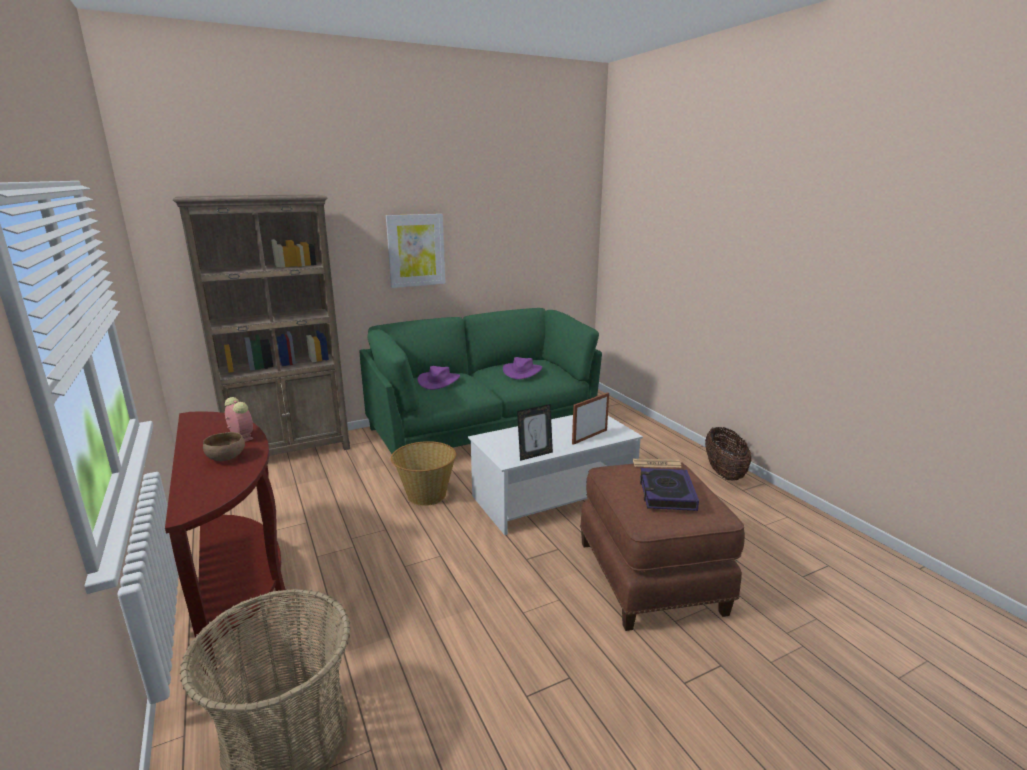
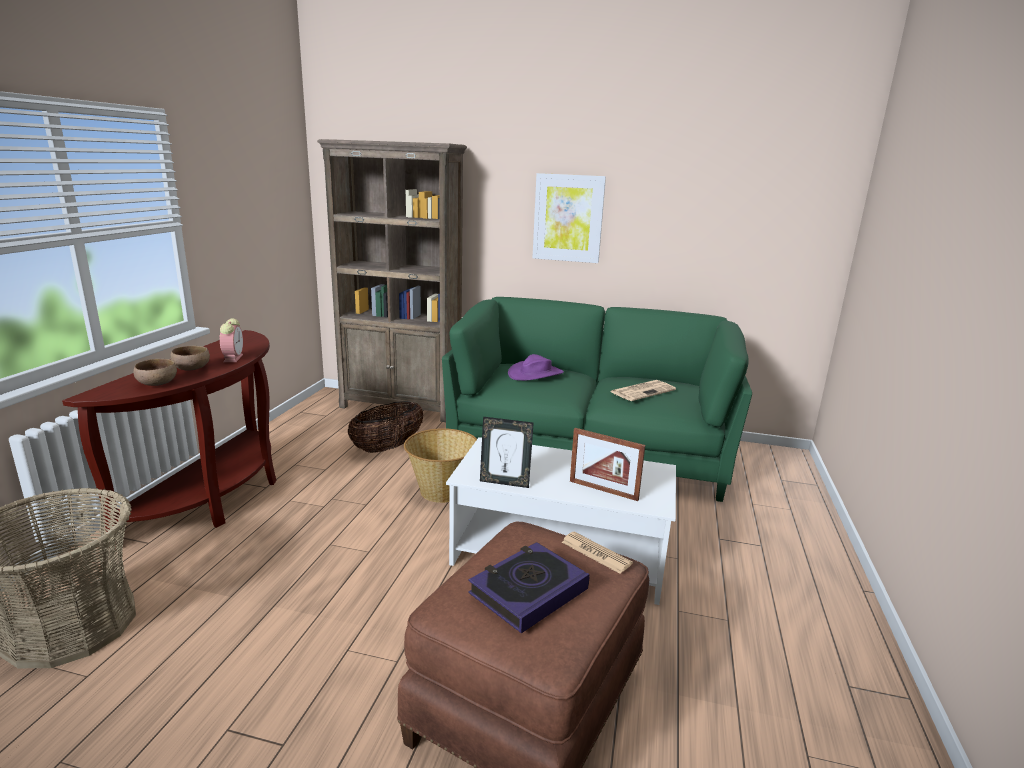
camera: 40 degrees right, 0 degrees up
purple hat [503,357,542,379] -> newspaper [611,380,676,401]
picture frame [572,392,609,445] -> picture frame turned 150 degrees counterclockwise [570,428,645,501]
basket [705,427,751,481] -> basket moved to [348,401,424,453]
none -> brown bowl [134,359,177,386]

